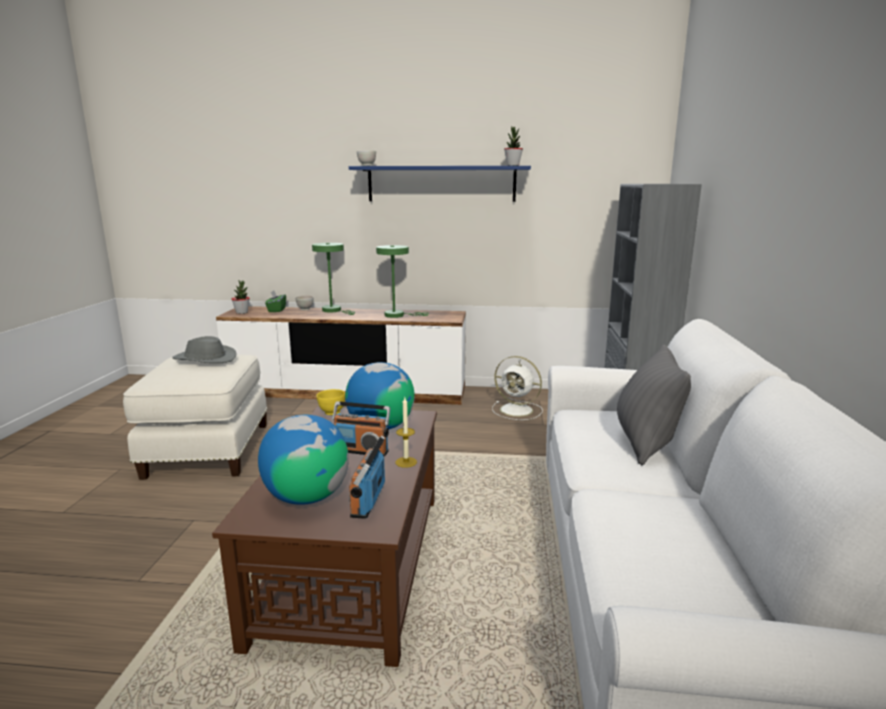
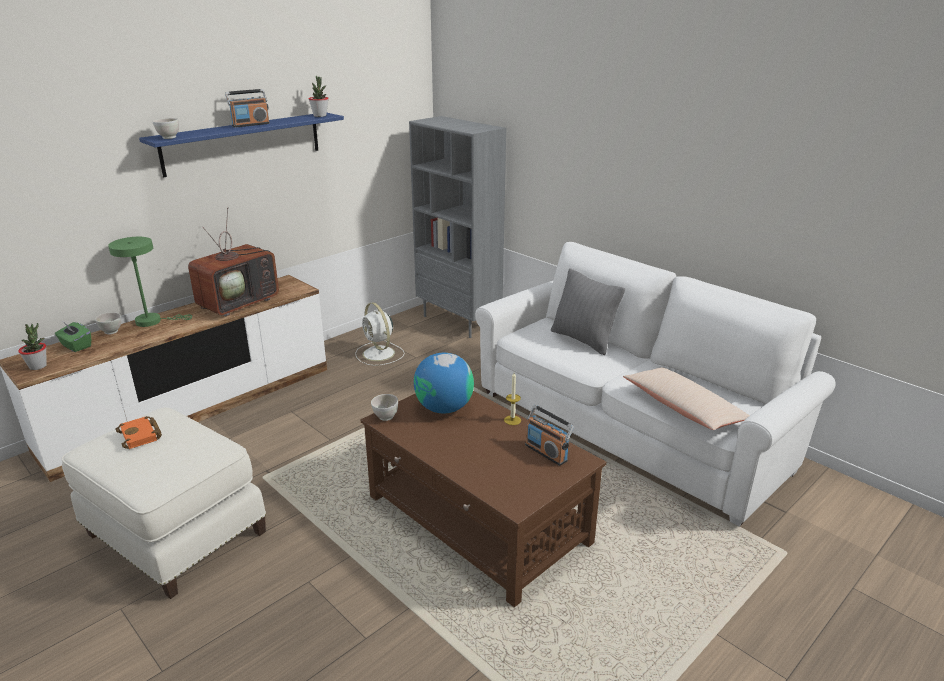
camera: 50 degrees left, 10 degrees up
grey hat [172,336,237,363] -> orange book [115,416,162,449]
globe [258,415,349,505] -> none
yellow bowl [316,389,345,415] -> white bowl [371,394,398,421]
radio [332,401,390,457] -> radio moved to [225,89,270,128]
green table lamp [376,245,429,318] -> television [188,207,279,316]
white fan [492,356,543,420] -> white fan turned 75 degrees clockwise [355,302,405,366]
none -> beige pillow [623,367,750,430]

